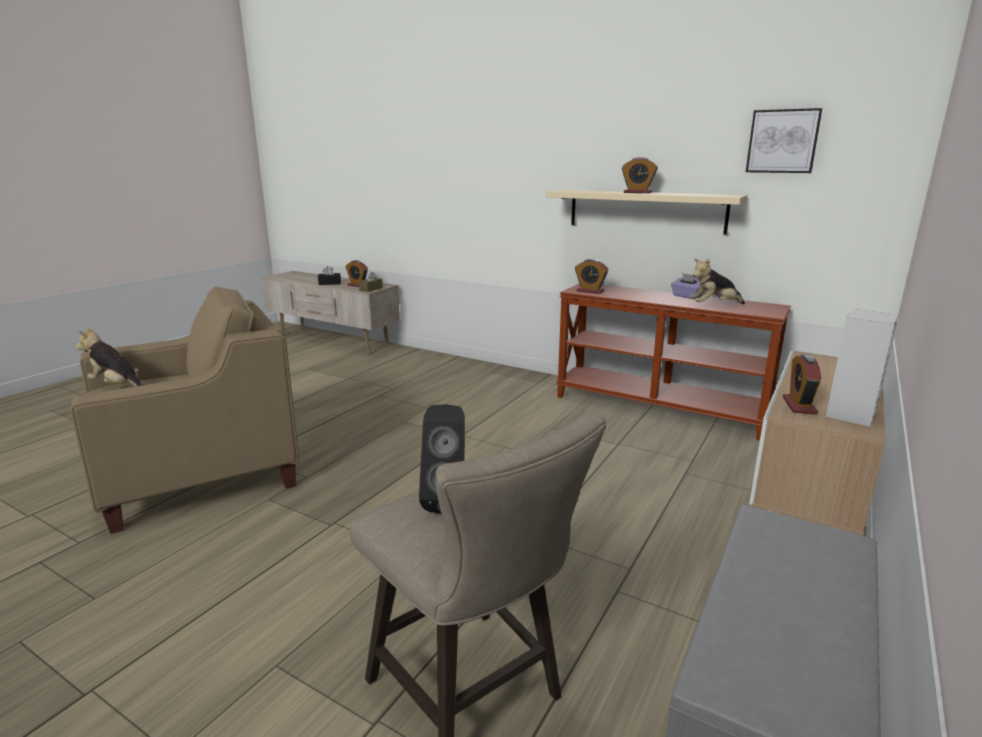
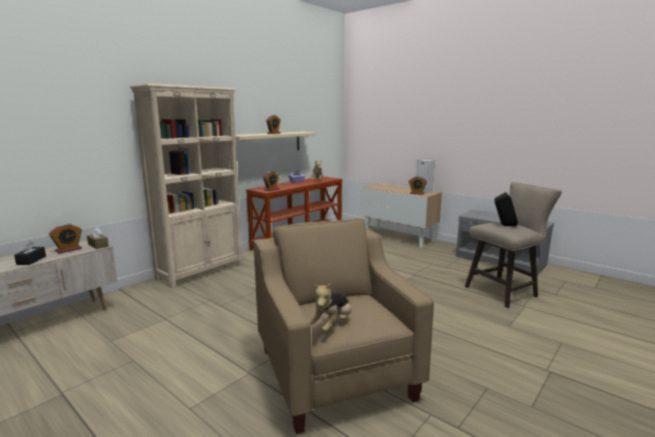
camera: 80 degrees left, 5 degrees down
picture [746,108,822,173] -> none
none -> beige bookcase [130,83,243,289]

